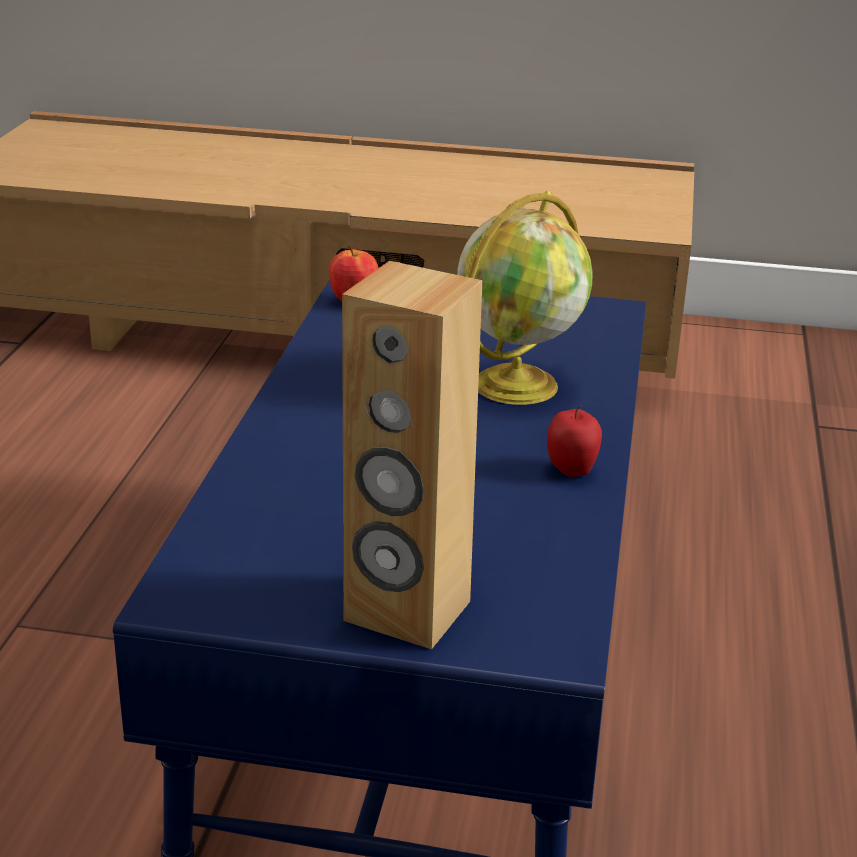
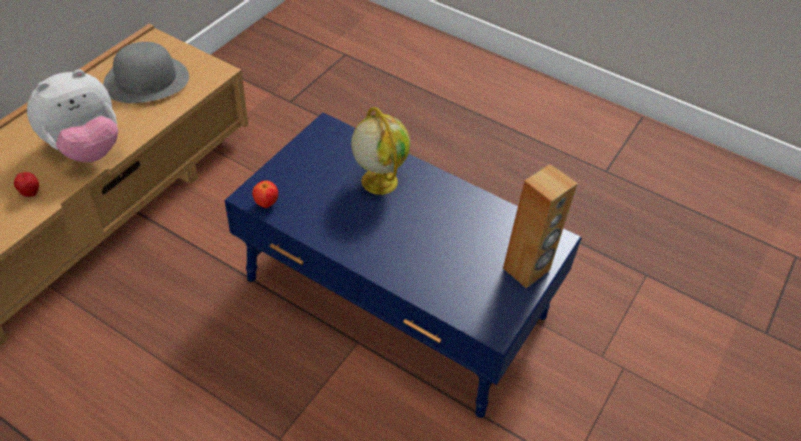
camera: 70 degrees left, 20 degrees up
apple [547,406,602,477] -> apple moved to [14,172,39,197]
none -> plush toy [27,69,118,162]
none -> grey hat [103,42,189,103]

